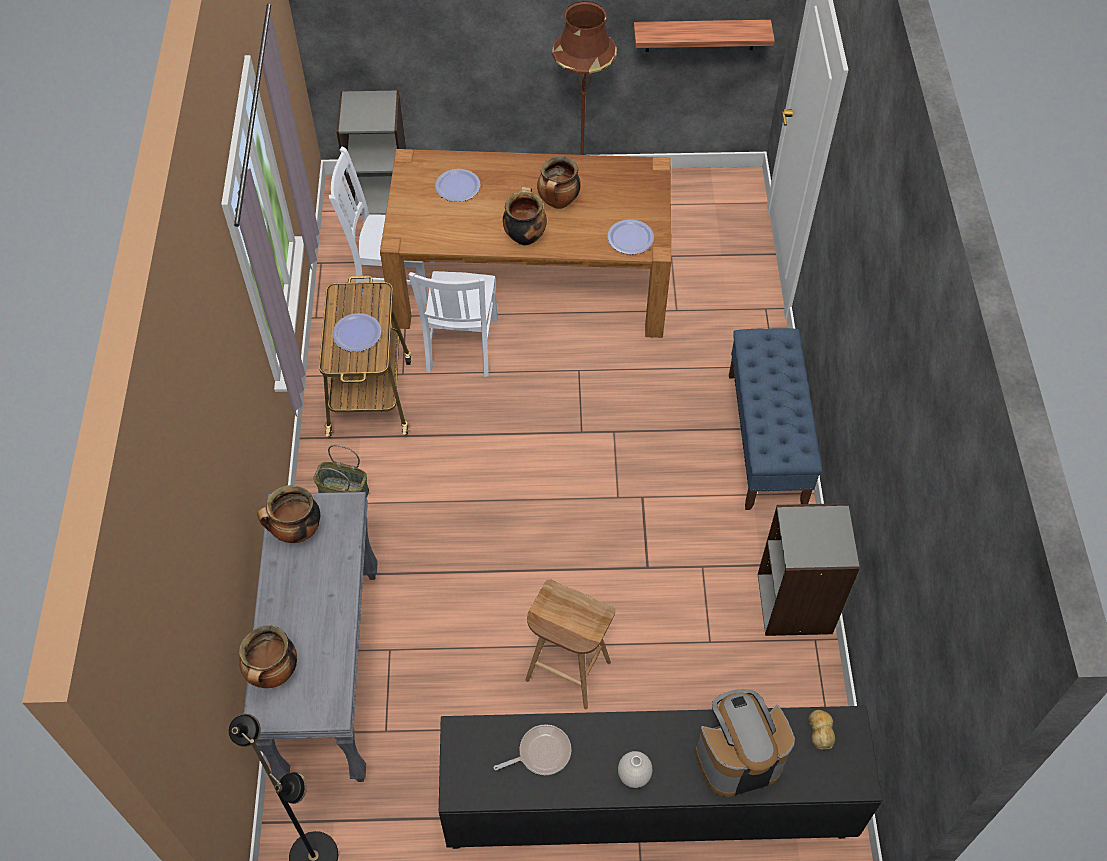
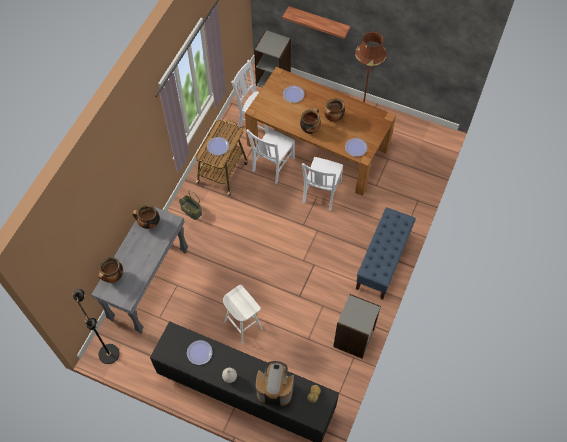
camera: 25 degrees right, 5 degrees up
frying pan [494,724,571,775] -> plate [187,340,213,365]
brown stool [525,579,615,709] -> white stool [223,285,263,344]
shelf [634,20,775,52] -> shelf moved to [283,6,350,39]
none -> white chair [302,157,343,211]

